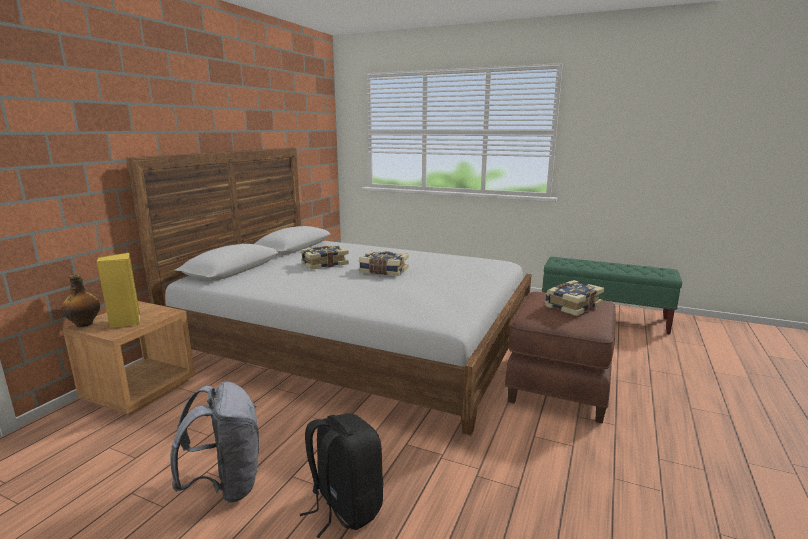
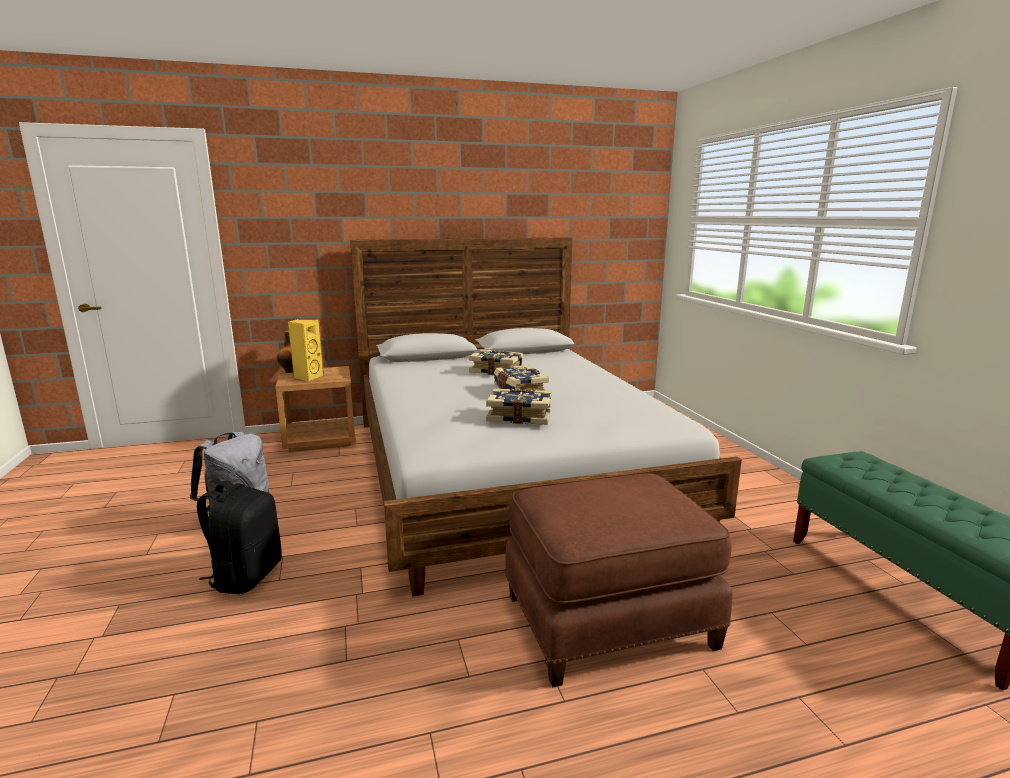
camera: 50 degrees right, 0 degrees up
book [545,280,604,316] -> book moved to [486,389,551,425]

